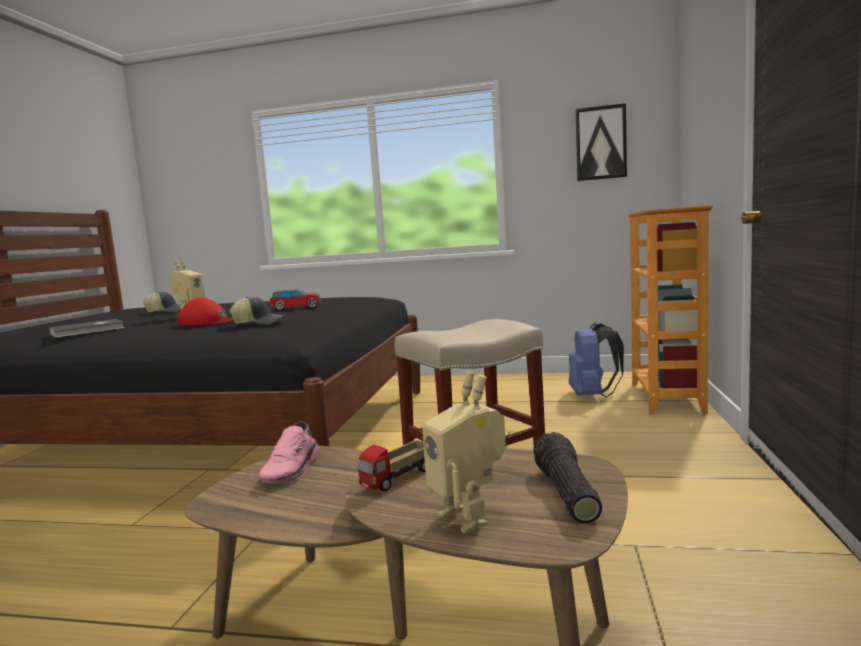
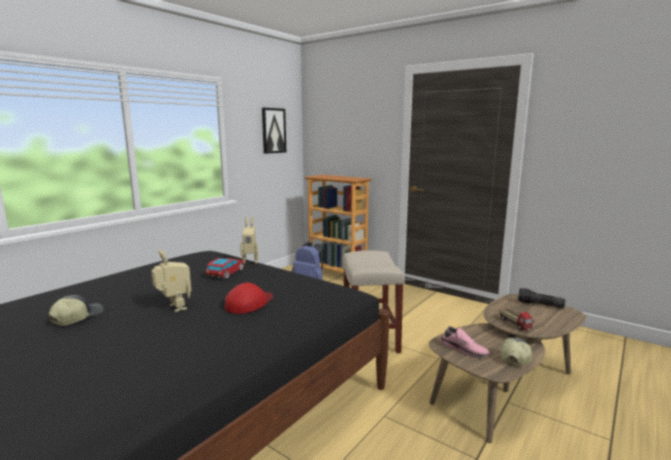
camera: 65 degrees left, 5 degrees up
grey book [49,319,125,338] -> none
cap [230,297,286,324] -> cap moved to [501,338,532,366]
toy robot [422,372,506,534] -> toy robot moved to [240,217,258,264]

